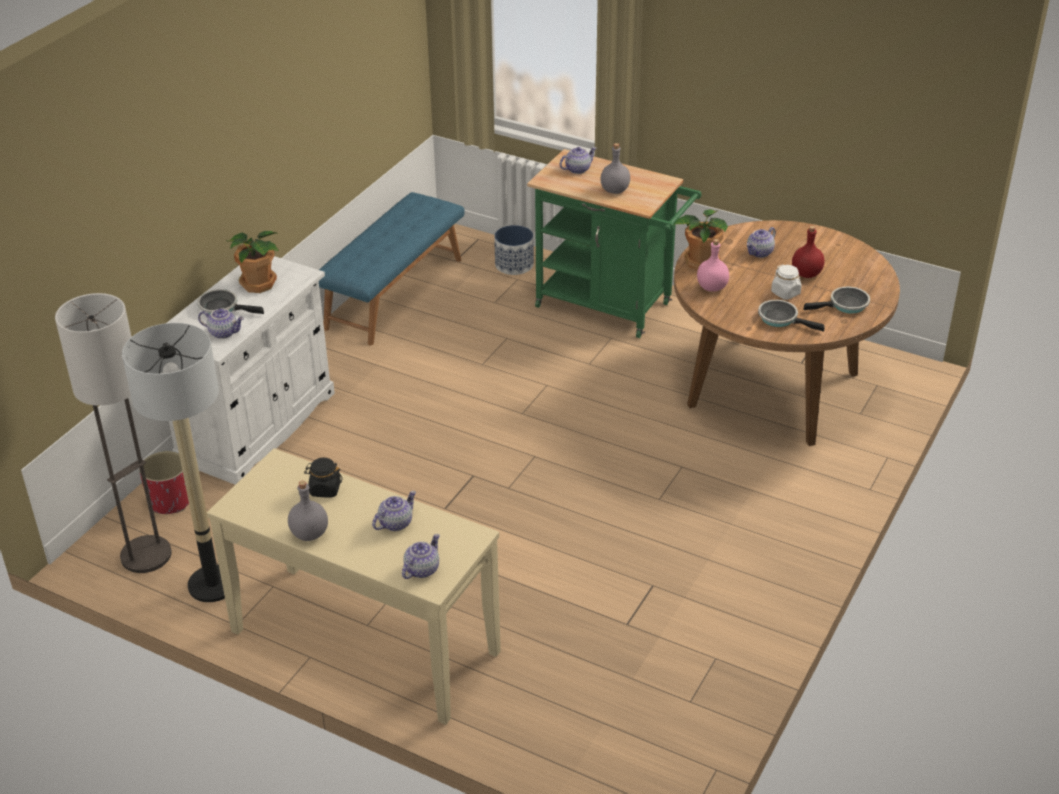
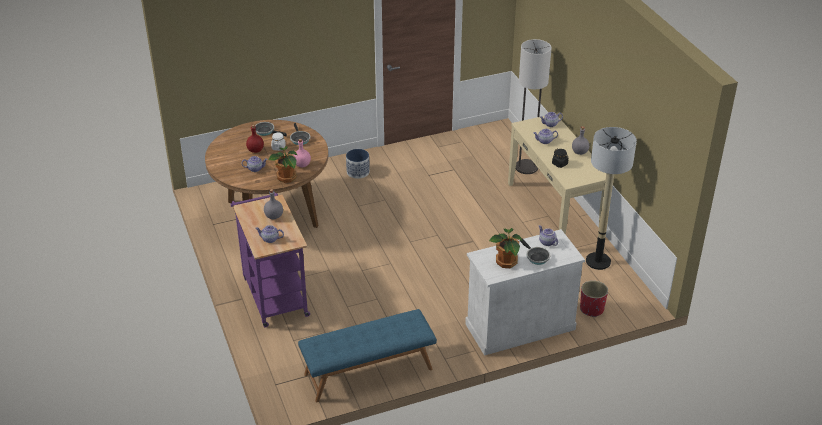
camera: 140 degrees left, 0 degrees up
floor lamp [55,293,172,573] -> floor lamp moved to [516,39,552,174]
planter [494,225,534,275] -> planter moved to [346,149,370,179]
green cart [527,149,701,338] -> purple cart [230,193,310,328]

